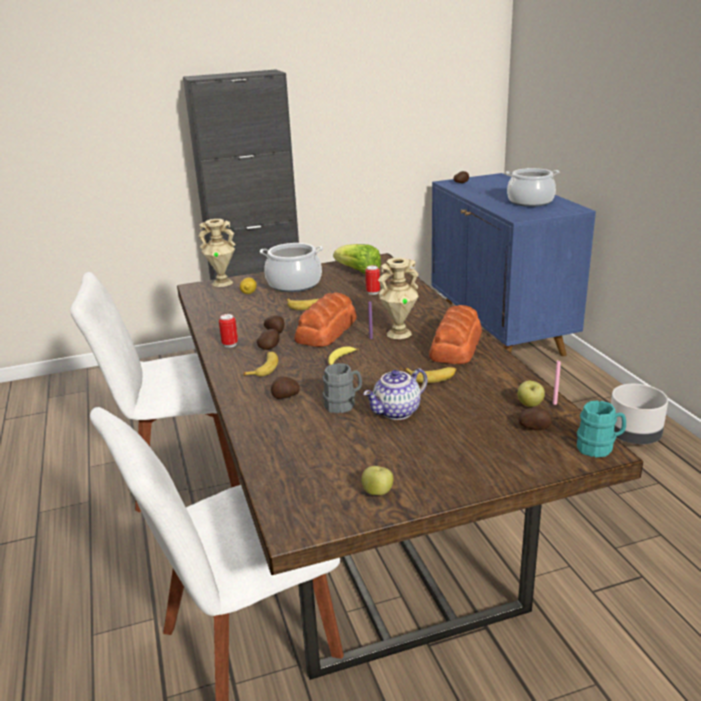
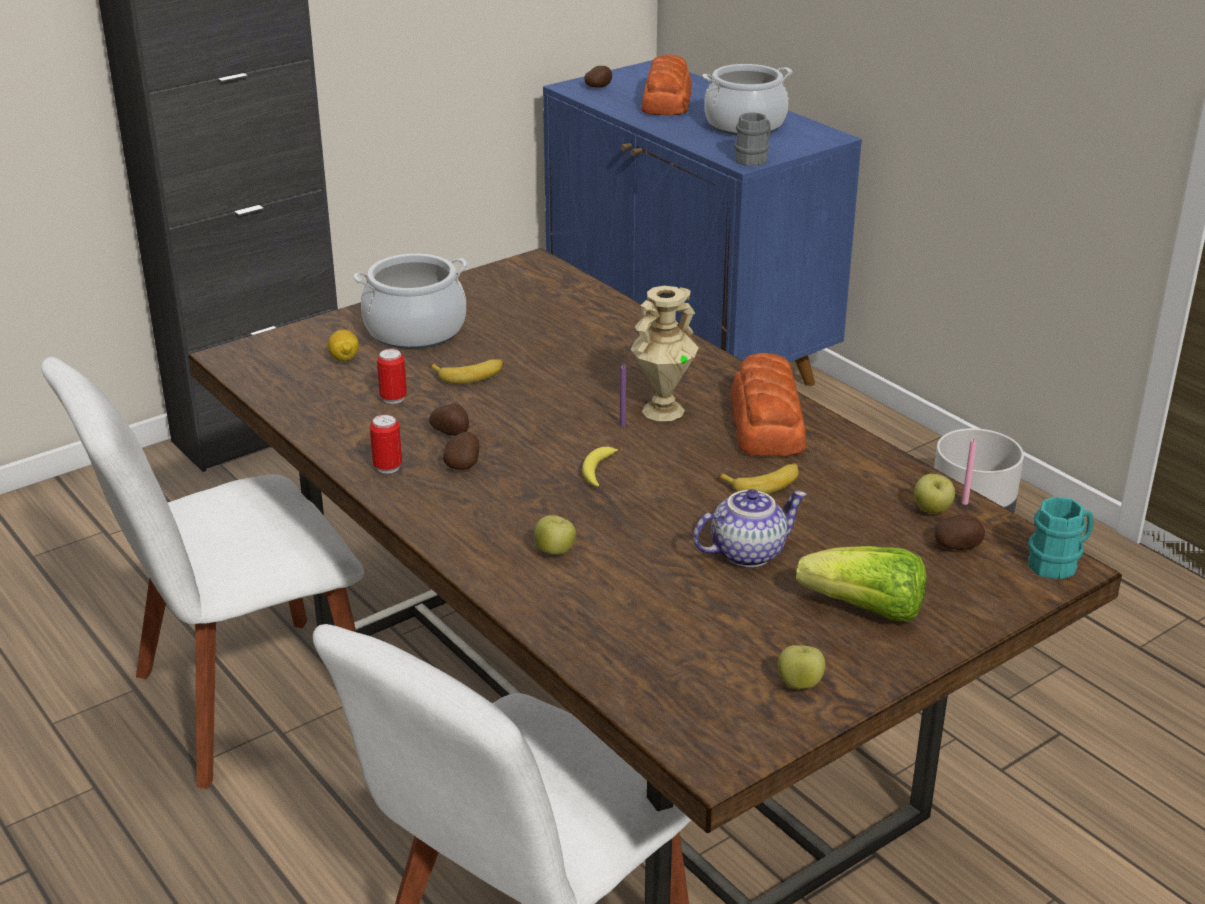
camera: 20 degrees left, 5 degrees up
beige vase [198,219,235,287] -> none
banana [243,352,278,377] -> none
potato [271,376,300,399] -> apple [534,515,576,555]
bread [294,292,357,347] -> bread moved to [641,55,692,115]
grey mug [323,363,362,413] -> grey mug moved to [734,112,771,166]
lettuce [333,244,381,274] -> lettuce moved to [796,546,927,622]
teapot [363,368,427,420] -> teapot turned 150 degrees counterclockwise [693,489,807,567]
can [365,265,380,295] -> can moved to [377,349,407,404]

